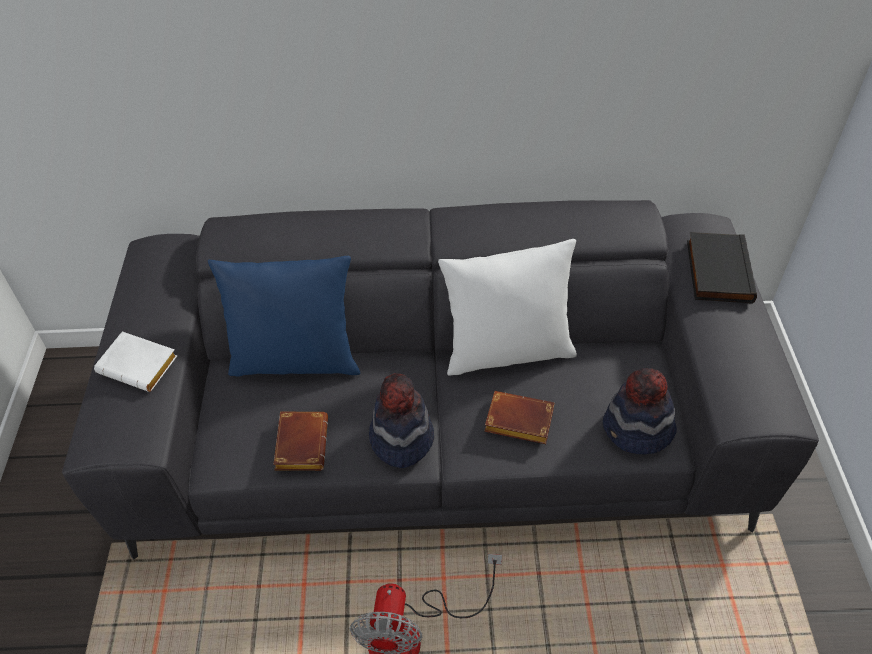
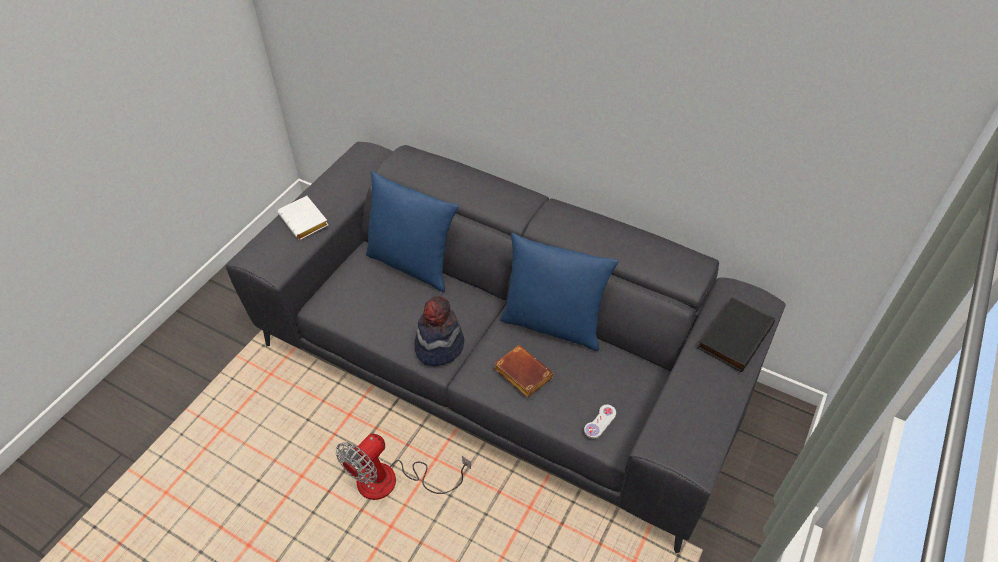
camera: 30 degrees right, 0 degrees up
brown book [273,412,328,471] -> none
white pillow [438,239,577,376] -> blue pillow [500,233,618,351]
hat [603,368,677,455] -> white game controller [584,405,616,439]

